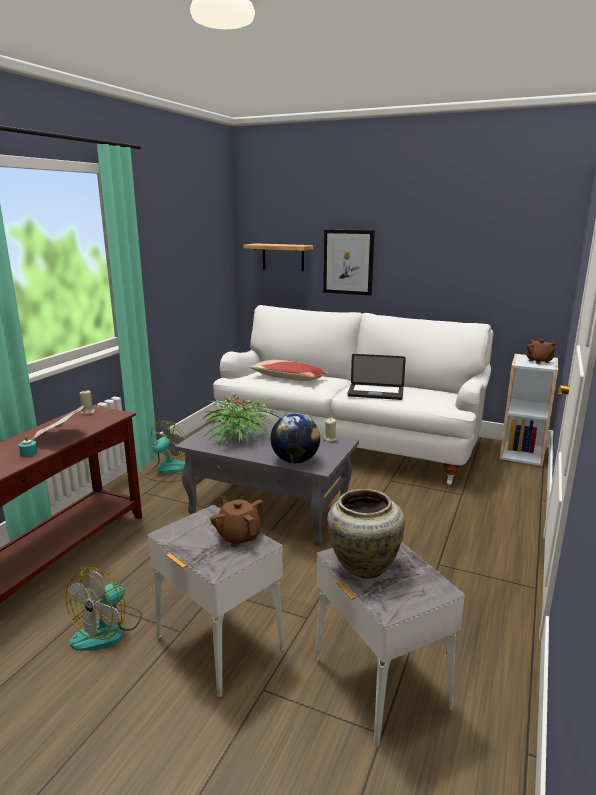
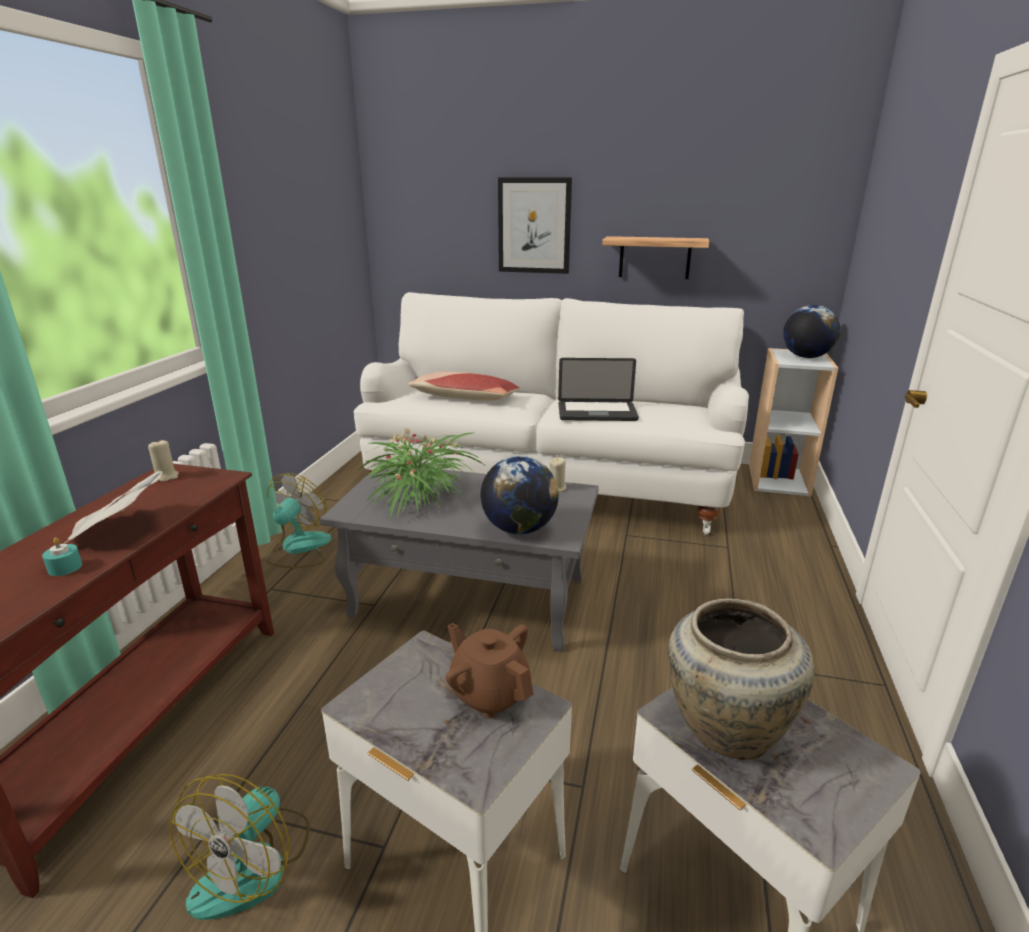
camera: 10 degrees left, 5 degrees up
shelf [243,243,313,271] -> shelf moved to [602,236,709,279]
brown teapot [526,339,556,364] -> globe [783,305,840,358]

